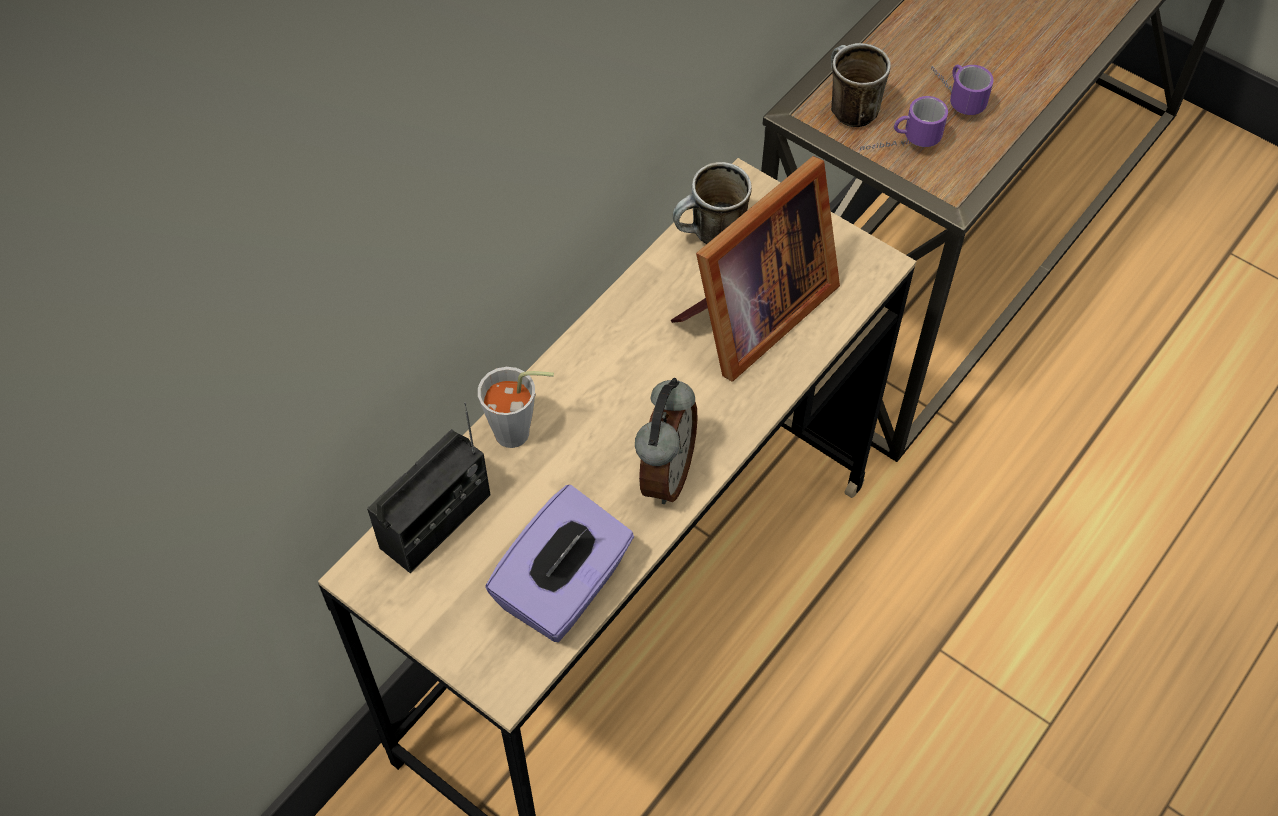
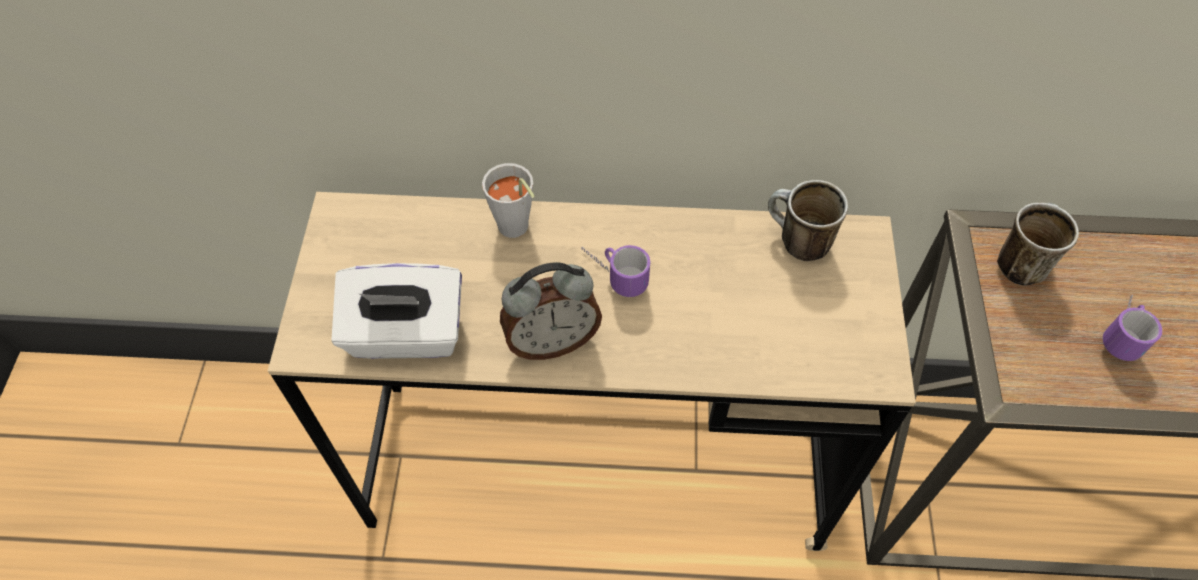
camera: 55 degrees right, 0 degrees up
radio [367,402,490,573] -> none
purple tissue box [485,485,634,642] -> white tissue box [331,263,462,359]
picture frame [671,156,840,382] -> none
mug [860,96,948,150] -> mug moved to [582,245,650,297]

